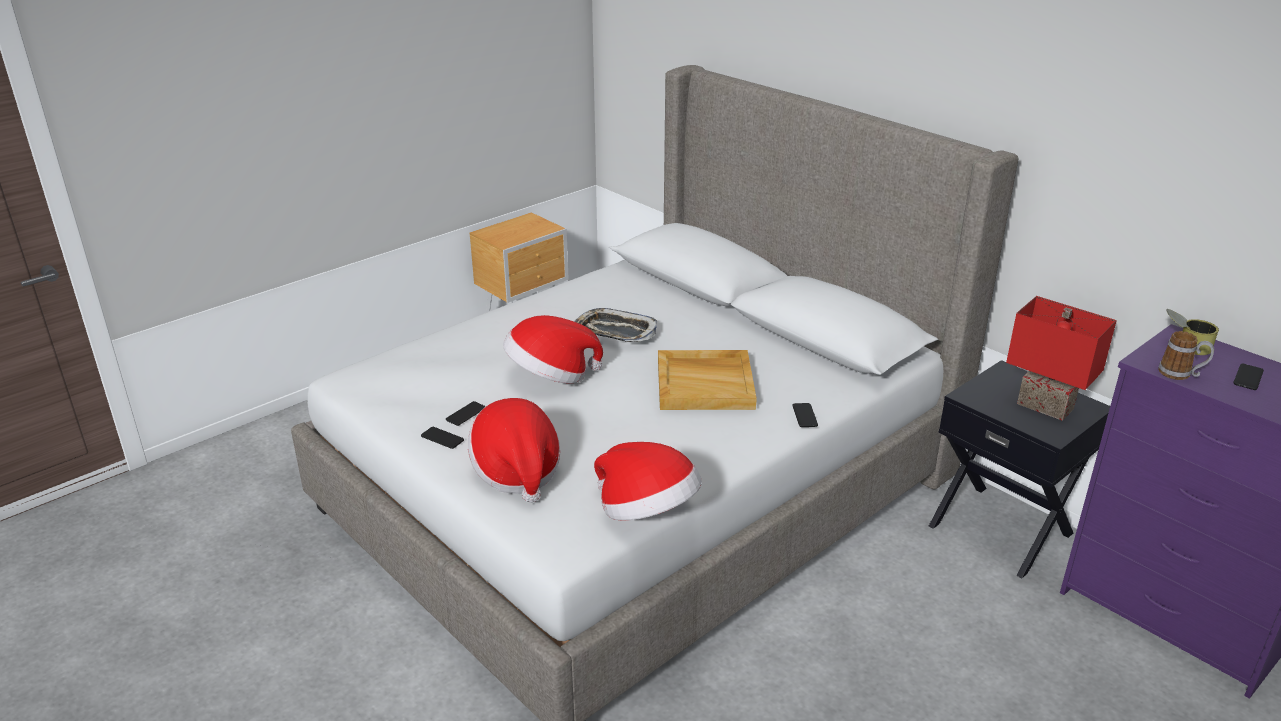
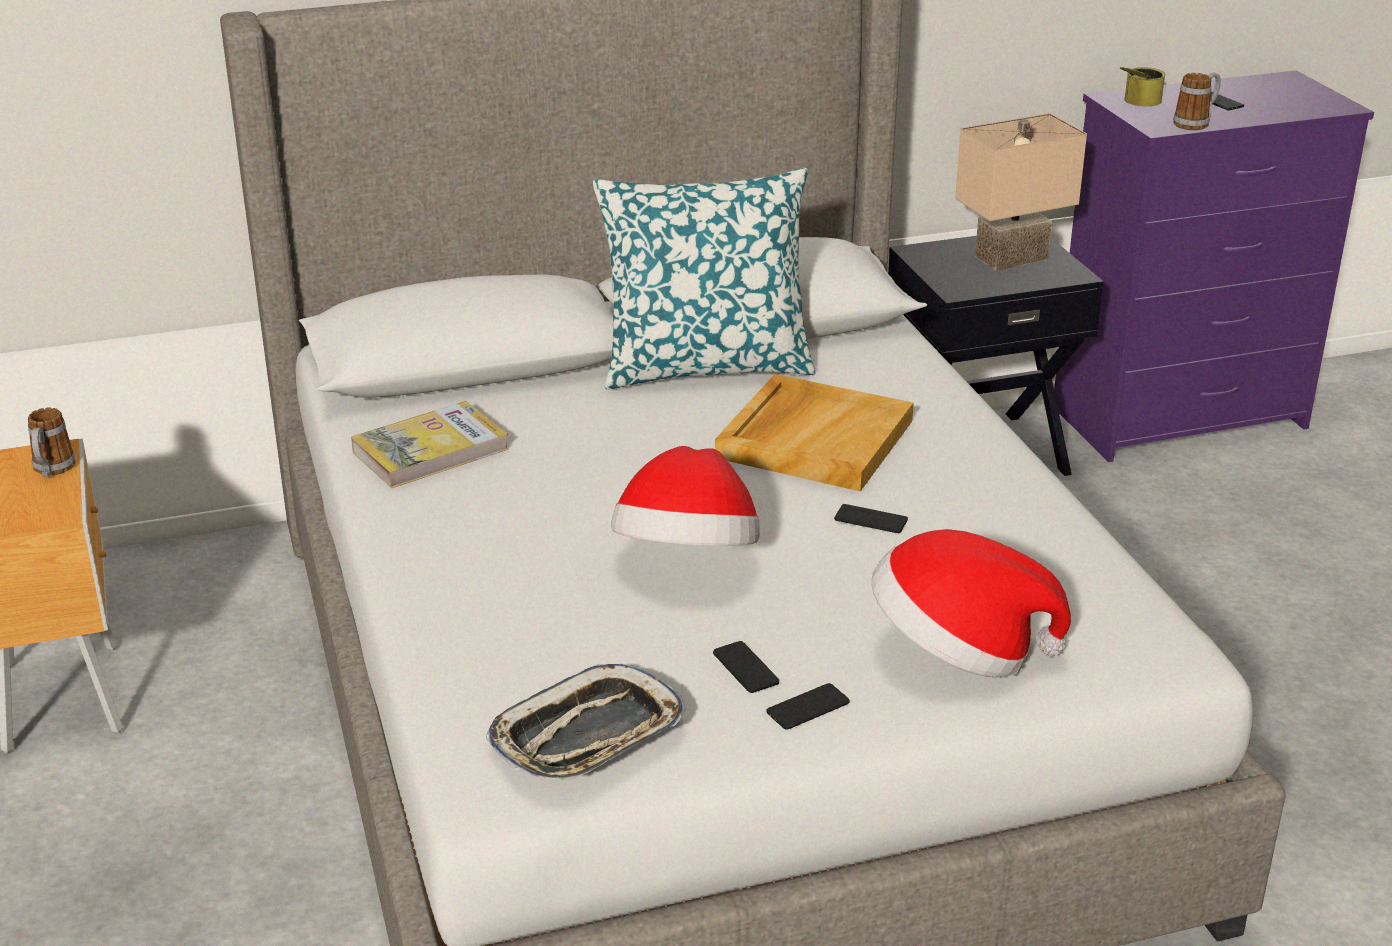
camera: 65 degrees left, 0 degrees up
tray [574,308,657,342] -> tray moved to [486,664,686,781]
hat [594,442,702,521] -> none
phone [792,403,818,427] -> phone moved to [834,504,908,533]
red table lamp [1006,296,1117,421] -> beige table lamp [955,113,1087,271]
none -> mug [28,408,76,477]
none -> book [351,401,509,488]
none -> pillow [593,168,816,389]

